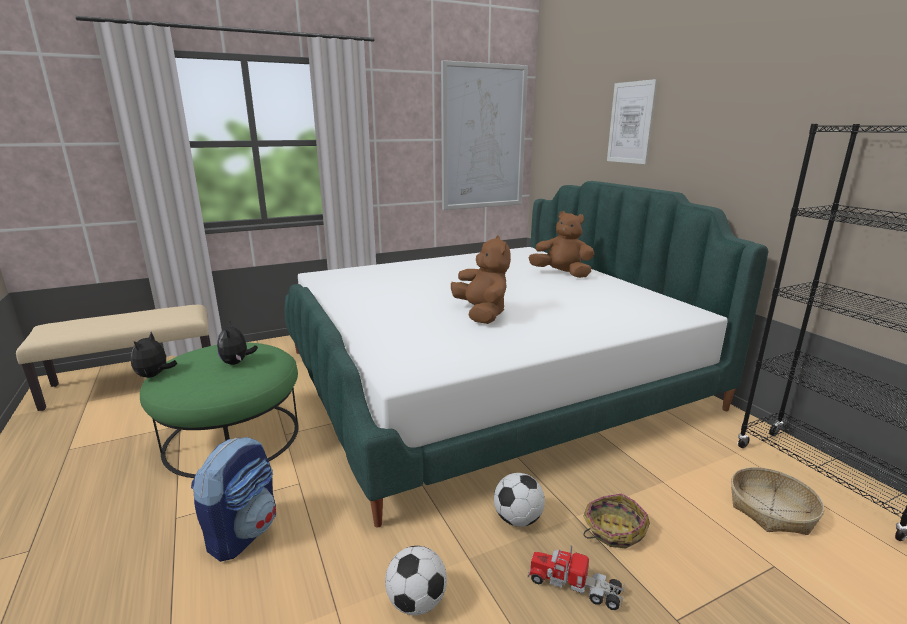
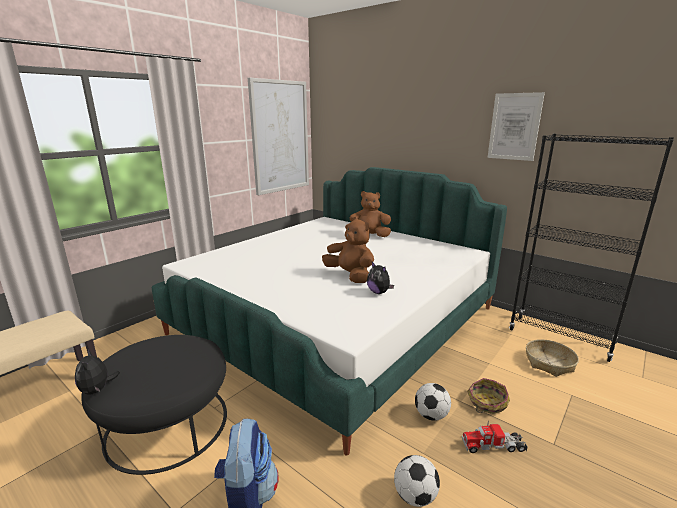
camera: 25 degrees left, 0 degrees up
green ottoman [140,343,298,478] -> black ottoman [81,335,227,475]
plush toy [217,321,258,365] -> plush toy moved to [367,262,394,294]
picture [607,79,657,164] -> picture moved to [488,92,545,161]

